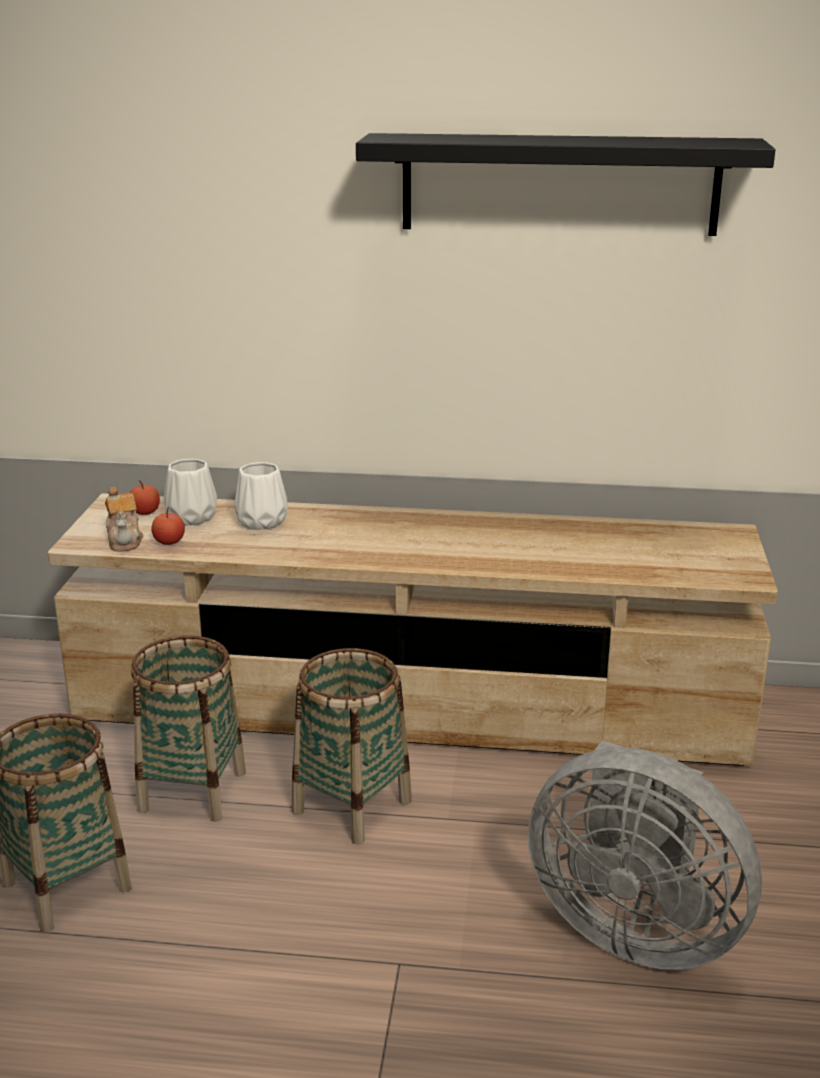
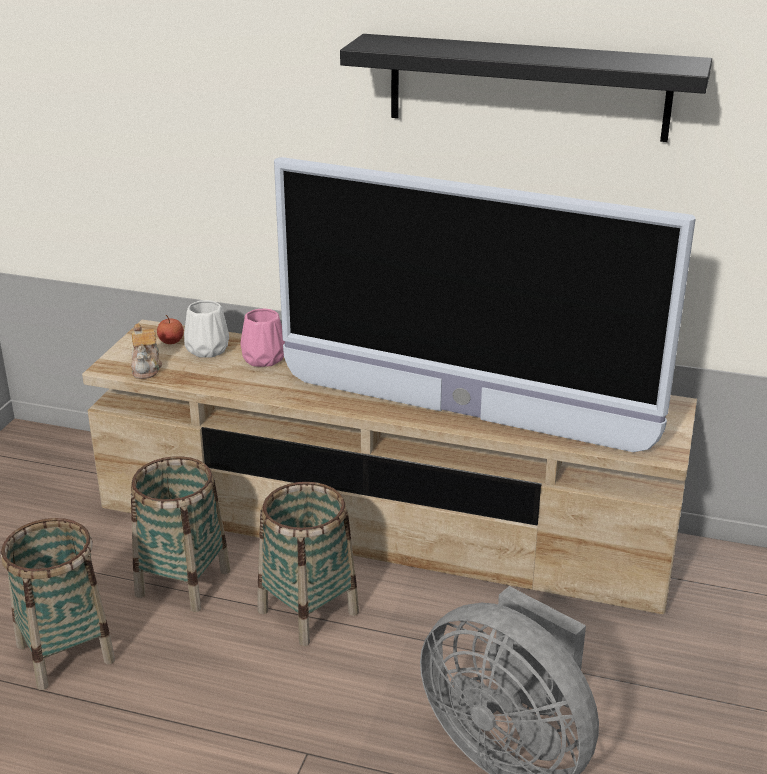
camera: 10 degrees right, 5 degrees up
apple [151,507,185,545] -> none
white vase [234,462,288,530] -> pink vase [240,308,285,367]
none -> television [274,157,696,452]

